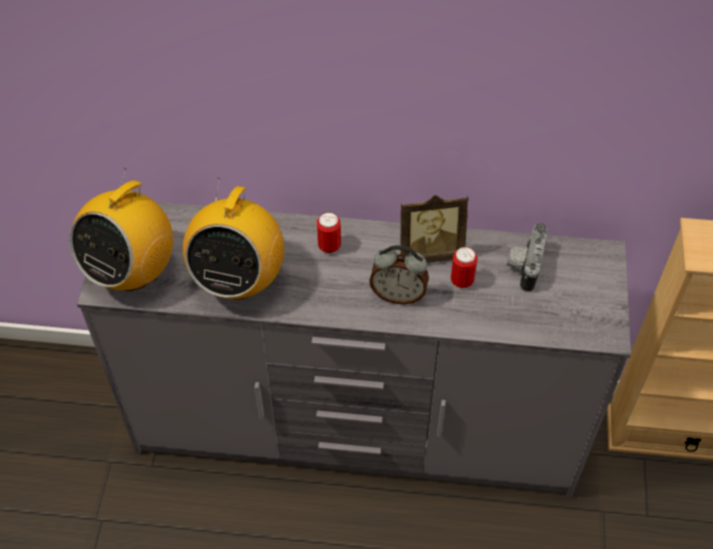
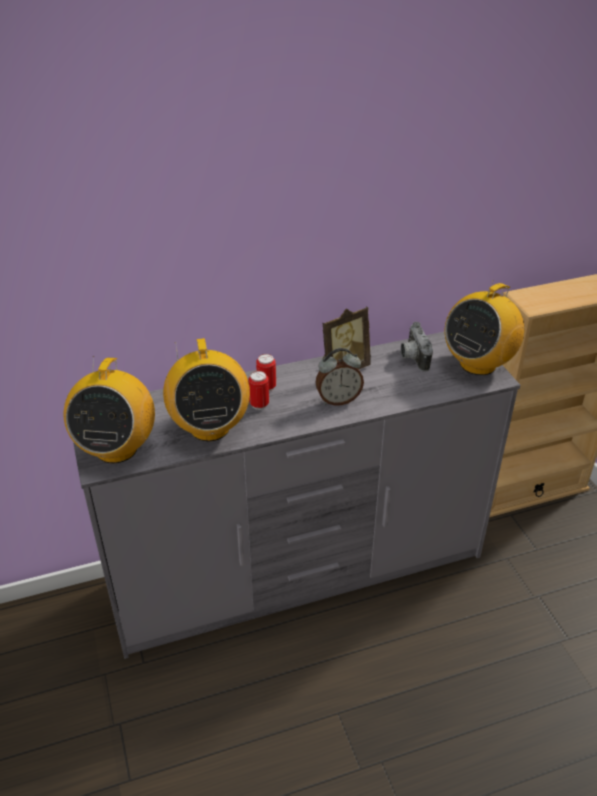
camera: 25 degrees left, 15 degrees down
can [451,247,478,289] -> can moved to [248,371,269,410]
none -> radio [445,282,524,375]

